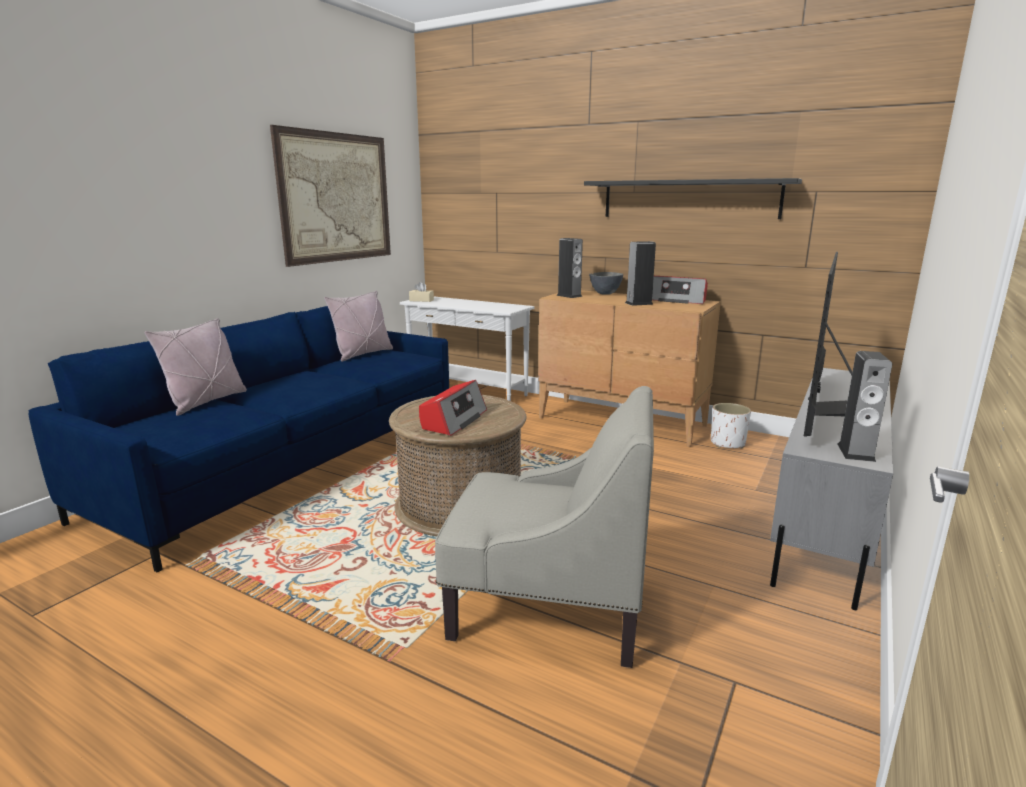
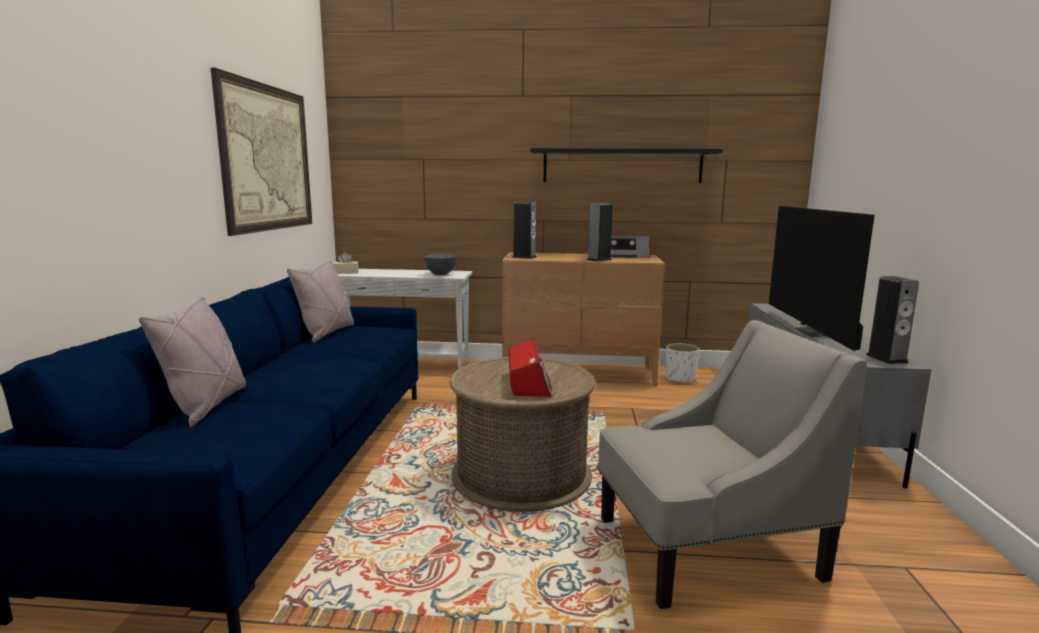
camera: 25 degrees left, 5 degrees down
grey bowl [589,272,623,295] -> grey bowl moved to [424,254,457,275]

